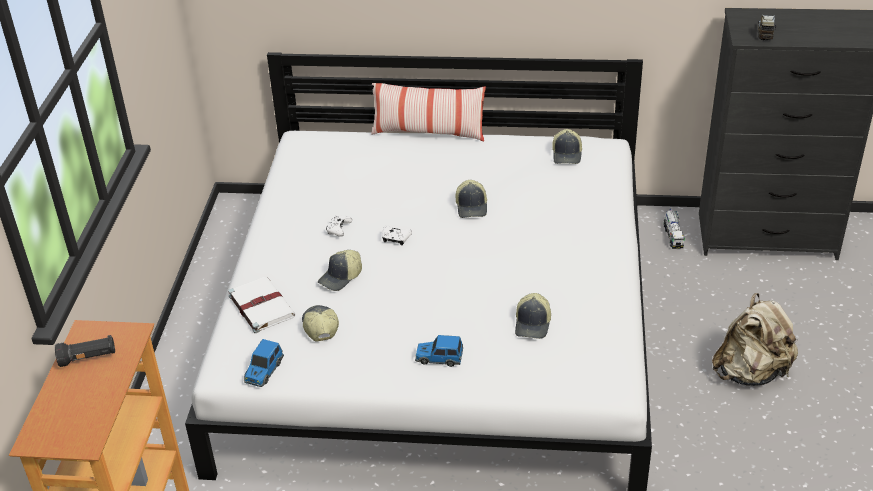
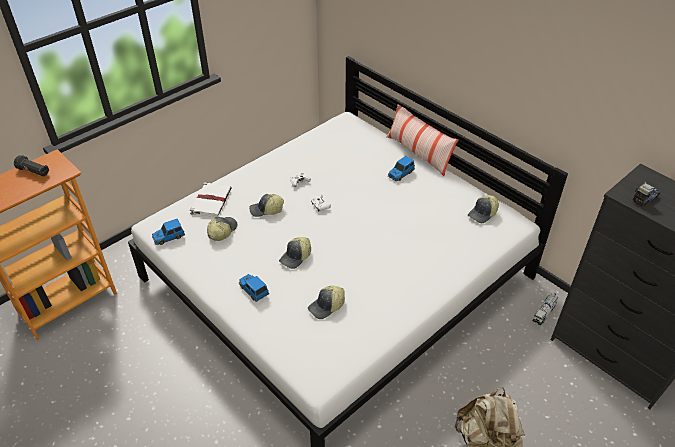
camera: 40 degrees right, 5 degrees up
cap [456,180,487,218] -> cap moved to [279,237,311,269]
none -> toy car [388,156,415,181]

